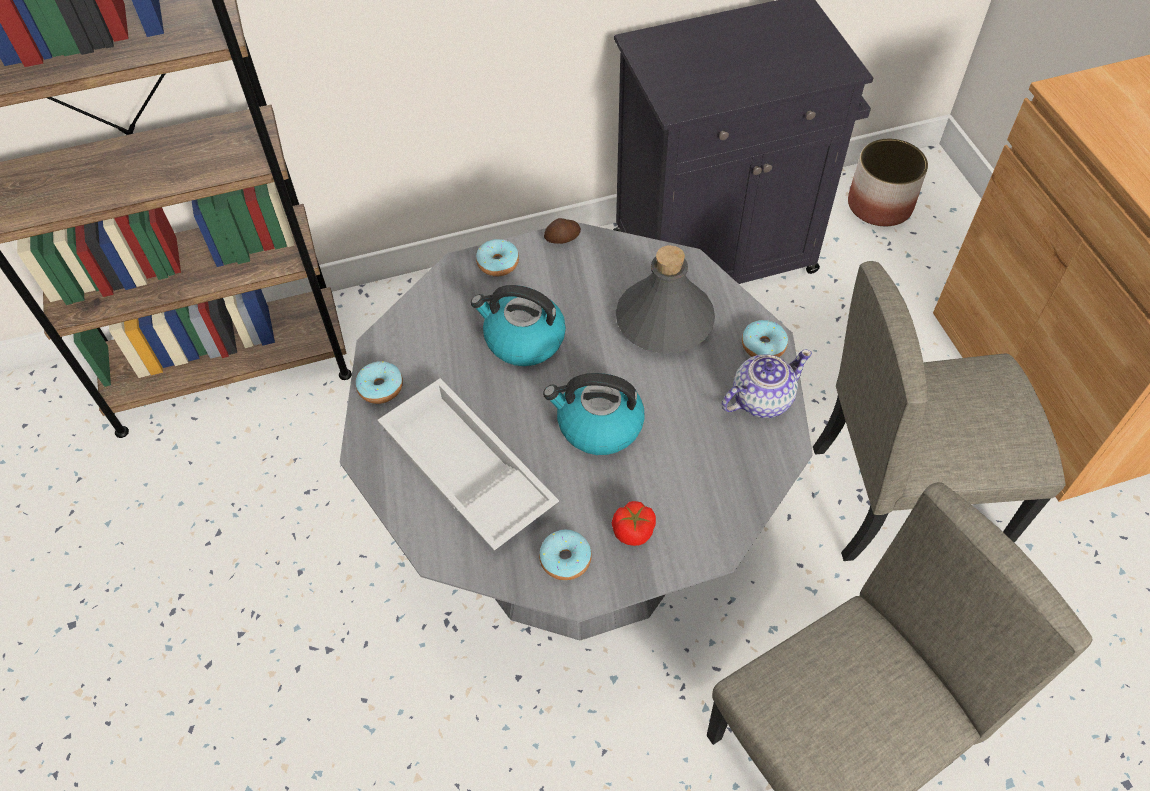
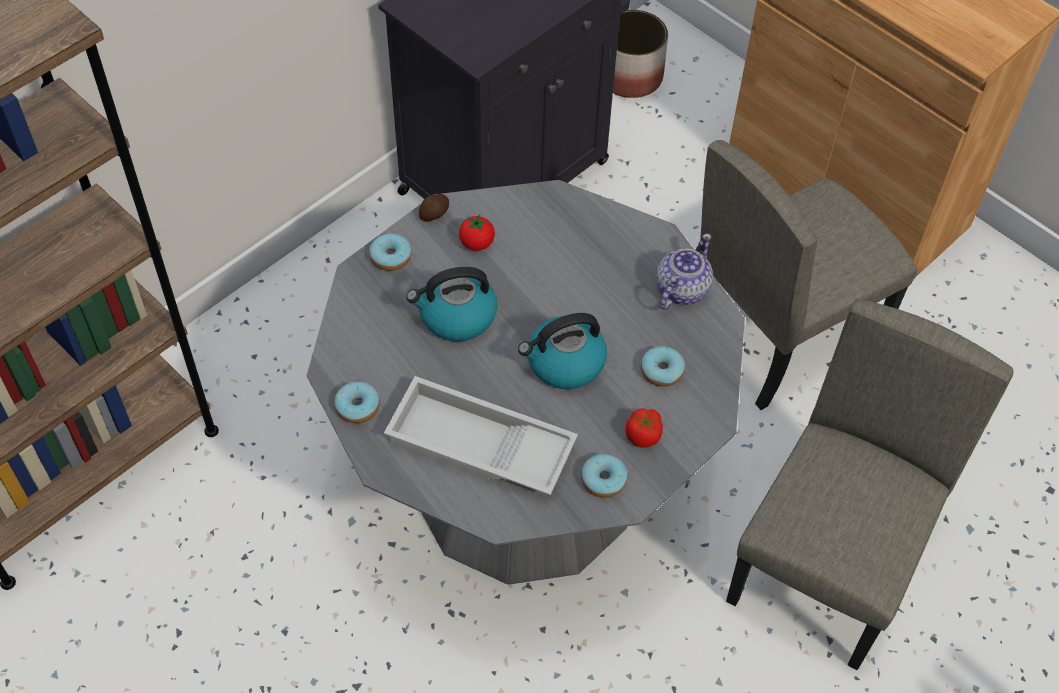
camera: 30 degrees left, 0 degrees up
grey bottle [616,245,715,354] -> none
donut [742,320,788,357] -> donut moved to [641,346,685,387]
none -> tomato [459,214,495,251]

